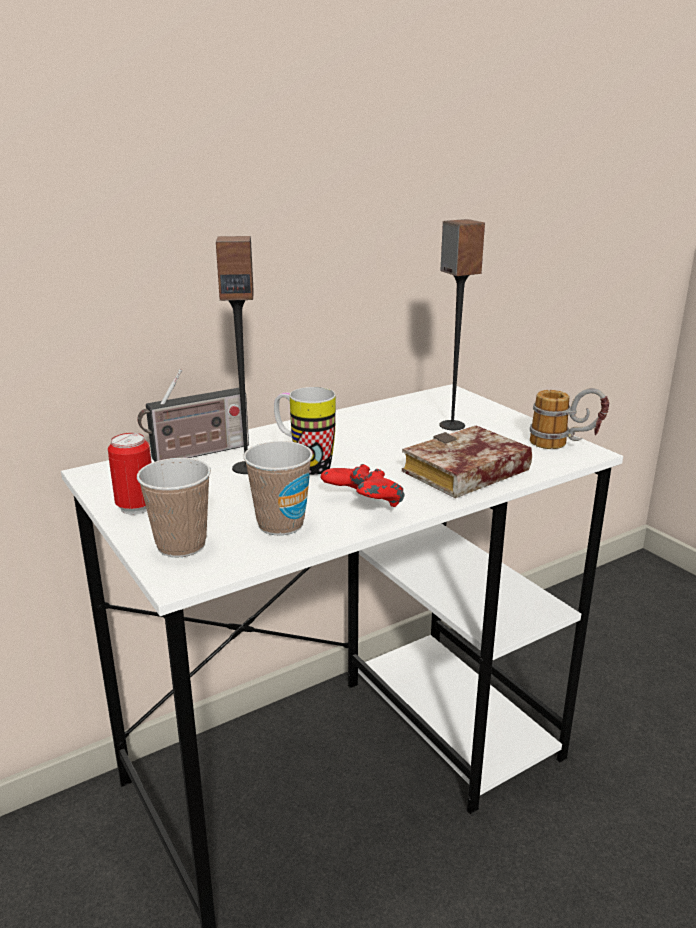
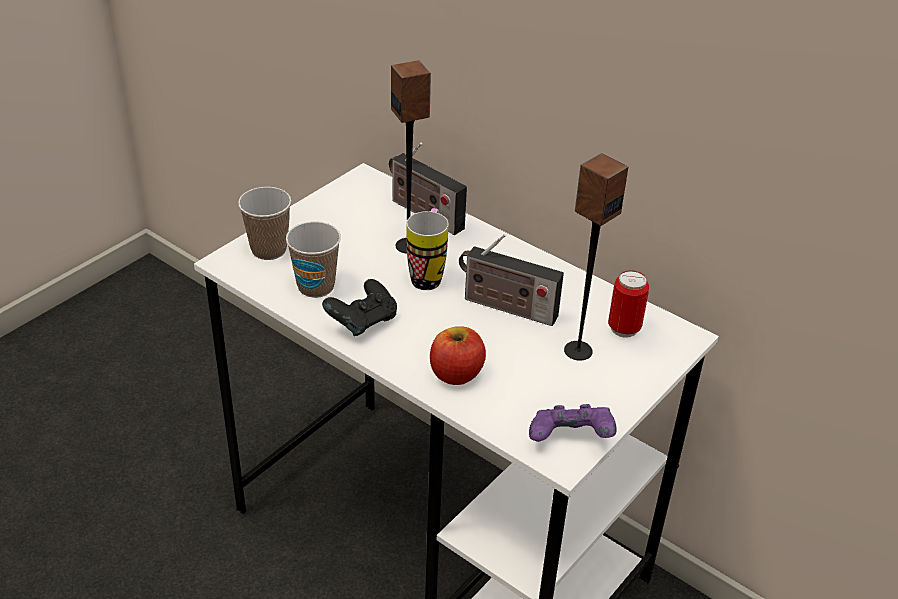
camera: 70 degrees right, 15 degrees up
can [108,433,152,515] -> can moved to [608,270,649,338]
red game controller [321,464,404,507] -> black game controller [322,279,397,336]
book [402,426,532,498] -> apple [430,326,486,385]
mug [530,388,609,449] -> purple game controller [529,404,616,442]
none -> radio [459,234,564,326]

